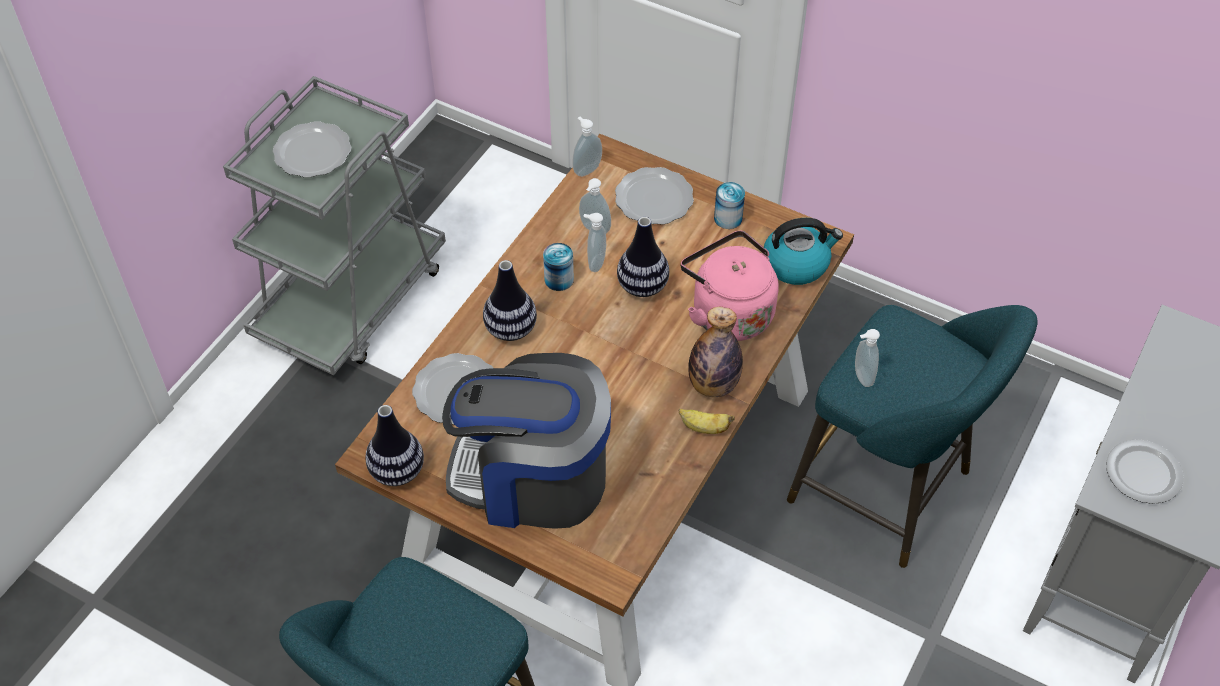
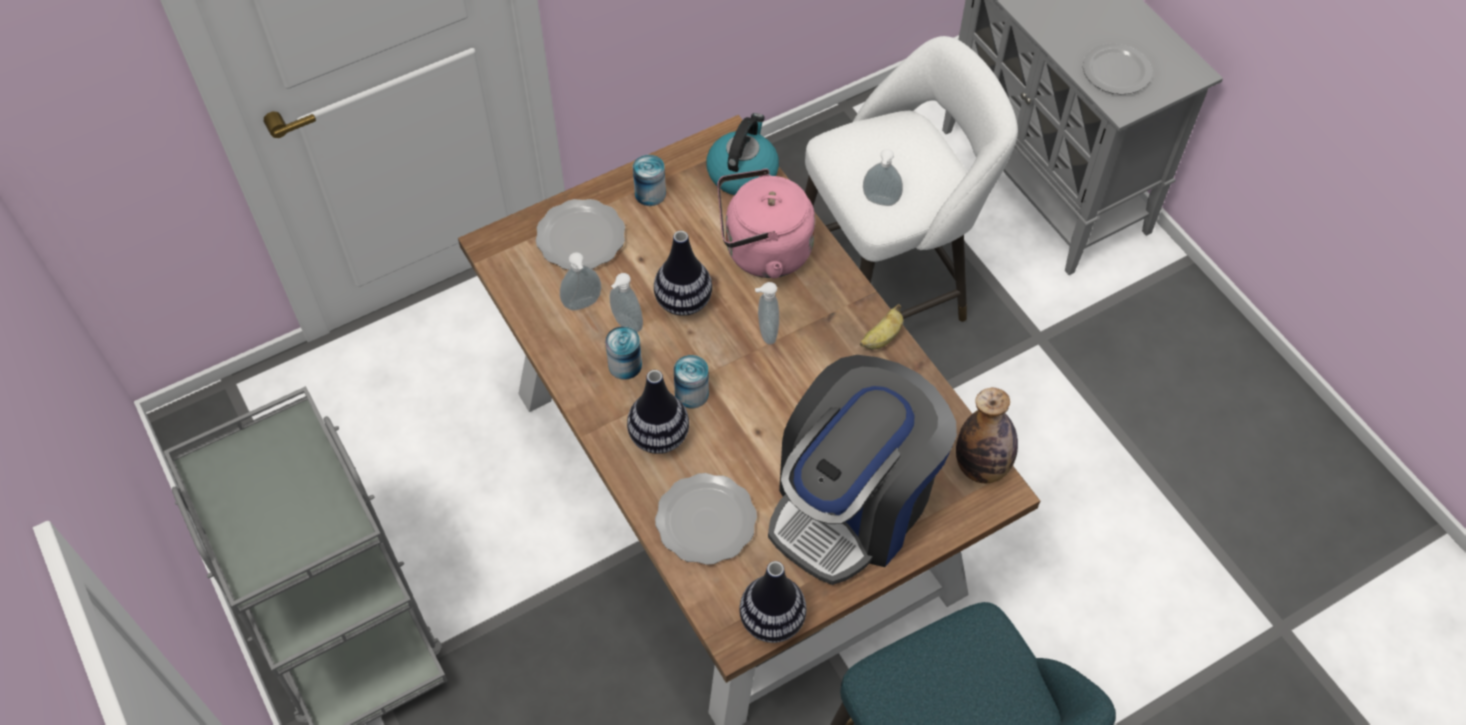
camera: 60 degrees left, 5 degrees up
plate [273,122,351,178] -> none
soap dispenser [572,117,602,177] -> soap dispenser moved to [755,282,779,345]
bottle [688,307,743,398] -> bottle moved to [956,388,1018,484]
turquoise stool [787,305,1038,568] -> white stool [805,36,1018,322]
none -> can [674,355,709,409]

